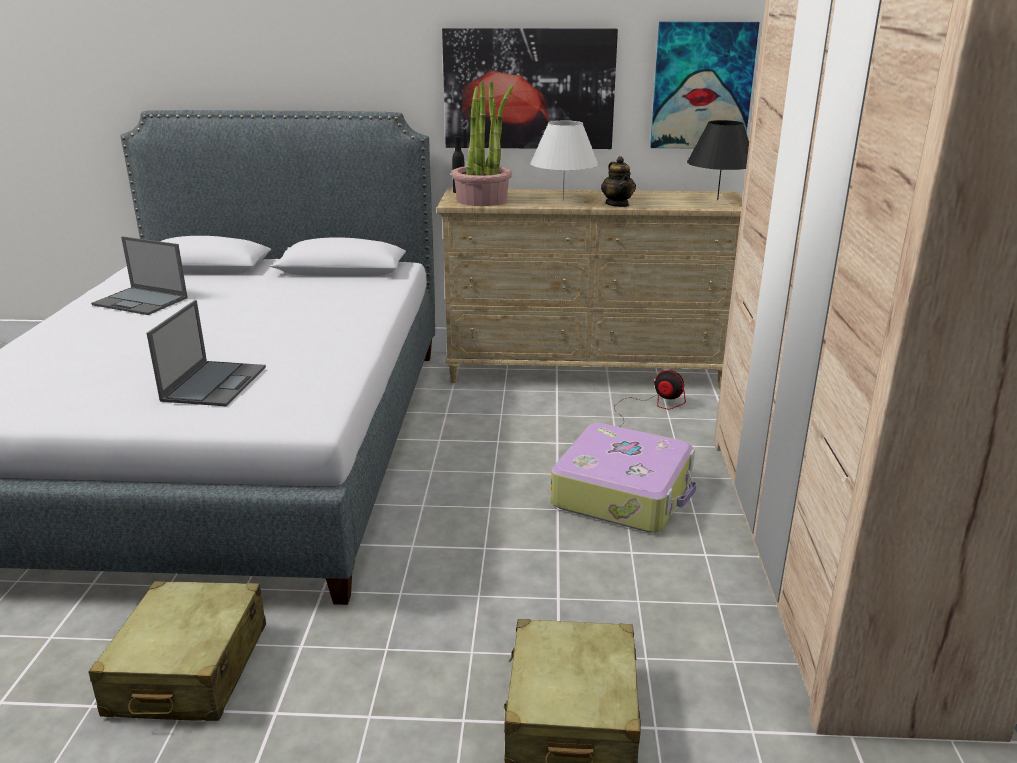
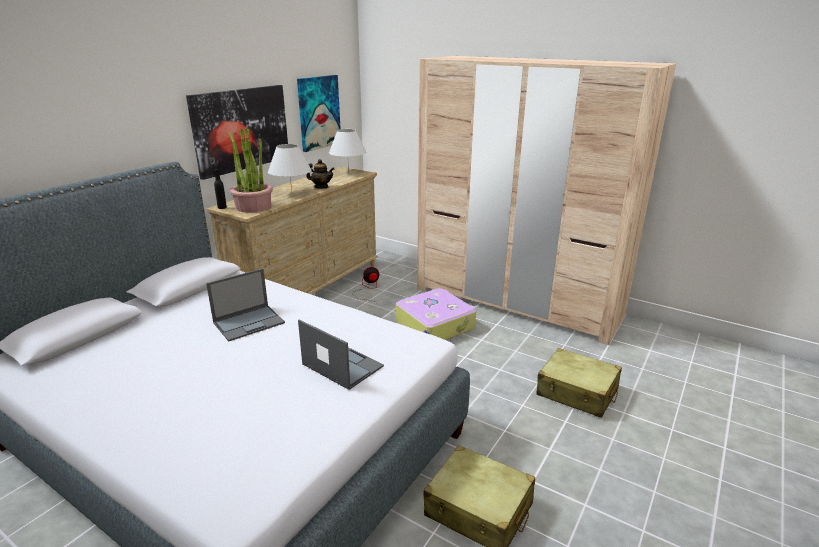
camera: 60 degrees left, 0 degrees up
laptop [91,236,188,315] -> laptop moved to [206,268,285,342]
black table lamp [687,120,749,200] -> white table lamp [329,129,366,173]

